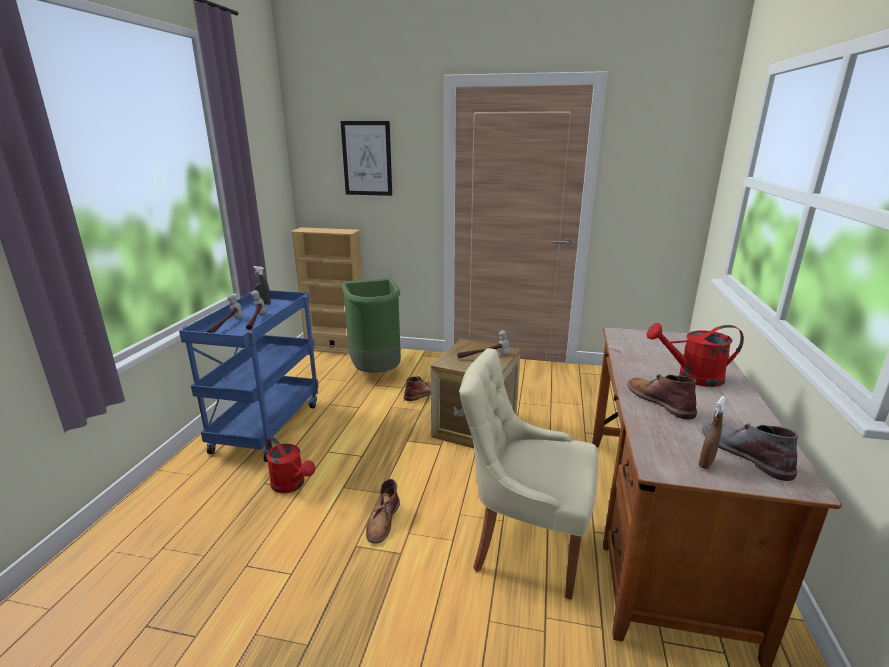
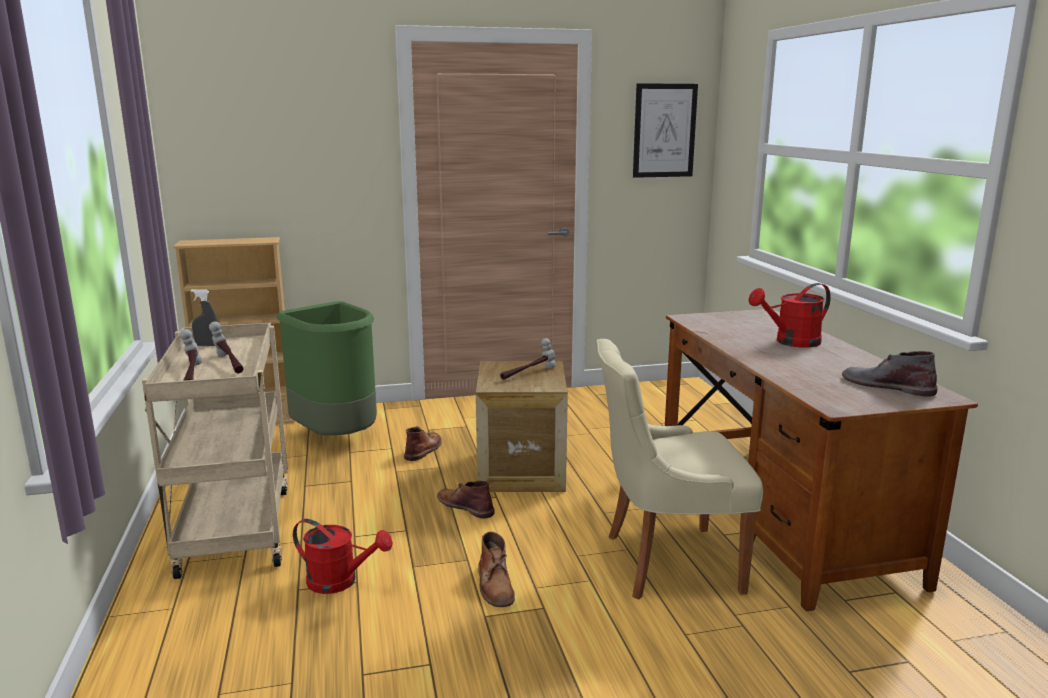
camera: 25 degrees left, 5 degrees down
blue cart [179,290,319,462] -> beige cart [142,323,288,579]
picture [341,121,392,196] -> picture moved to [633,84,698,178]
brown boot [627,374,697,420] -> brown boot moved to [437,480,495,519]
brown spray bottle [699,396,726,469] -> none

